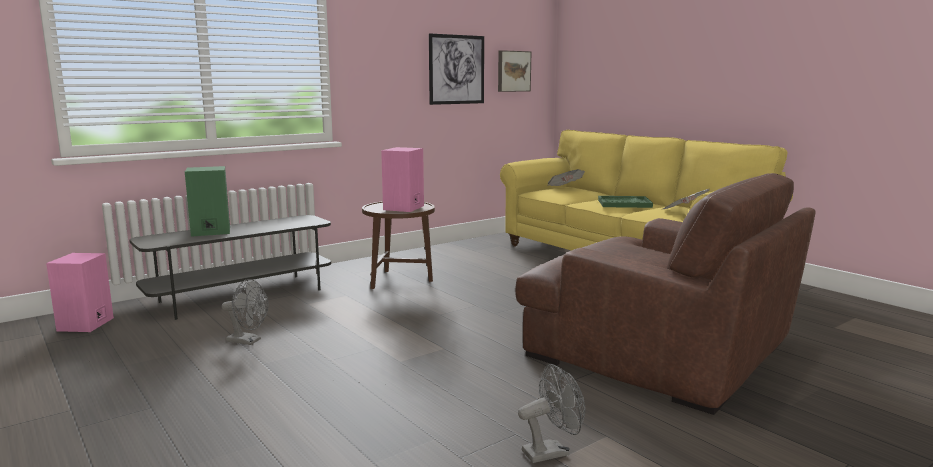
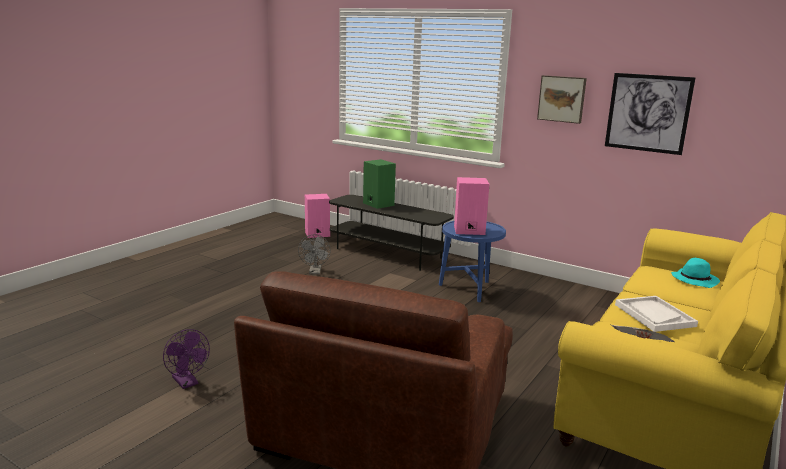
camera: 70 degrees right, 5 degrees up
brown side table [362,201,435,289] -> blue side table [439,221,506,302]
picture [498,50,531,92] -> picture moved to [537,75,587,124]
grey fan [518,364,586,463] -> purple fan [163,329,210,389]
newspaper [547,169,585,186] -> turquoise hat [671,258,720,288]
green tray [598,196,653,208] -> white tray [615,296,698,332]

